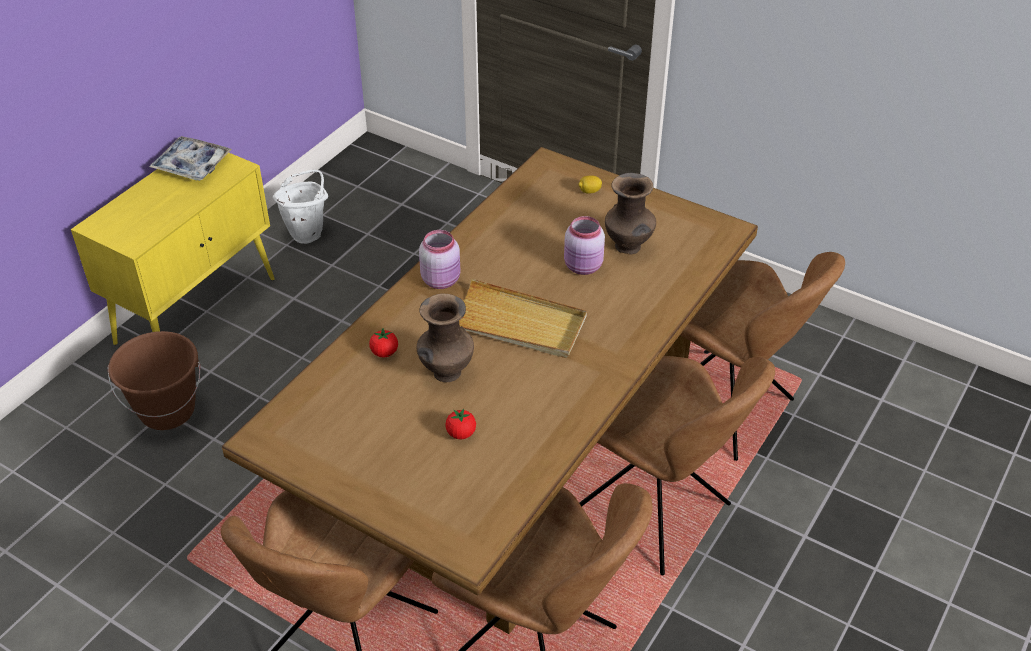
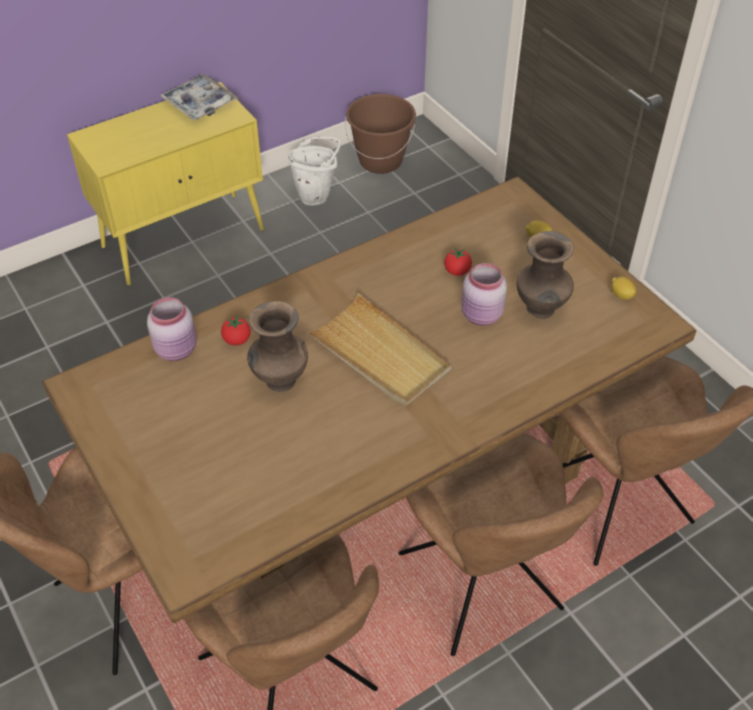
camera: 25 degrees right, 5 degrees up
brown bucket [108,331,200,430] -> brown bucket moved to [345,94,416,174]
pink jar [419,230,460,289] -> pink jar moved to [147,297,197,361]
tomato [445,408,476,439] -> tomato moved to [444,248,472,276]
none -> lemon [611,276,636,300]

